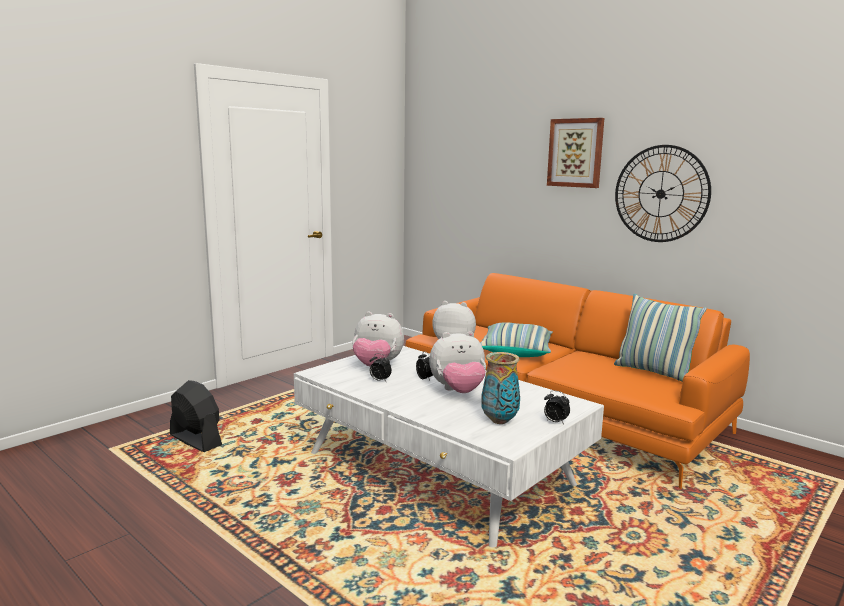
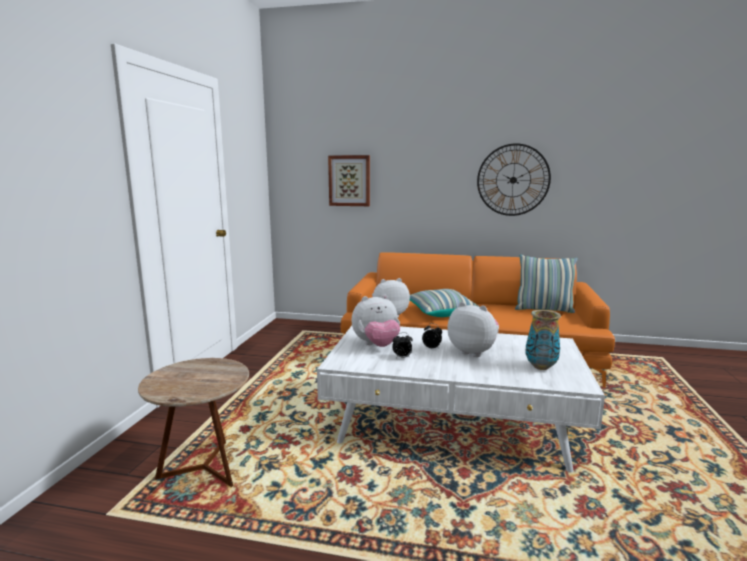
camera: 30 degrees left, 0 degrees up
black fan [170,380,222,452] -> brown side table [138,358,249,487]
plush toy [429,331,486,393] -> plush toy turned 105 degrees counterclockwise [447,302,499,357]
alarm clock [544,390,570,424] -> none
picture [547,118,604,188] -> picture moved to [328,155,370,206]

